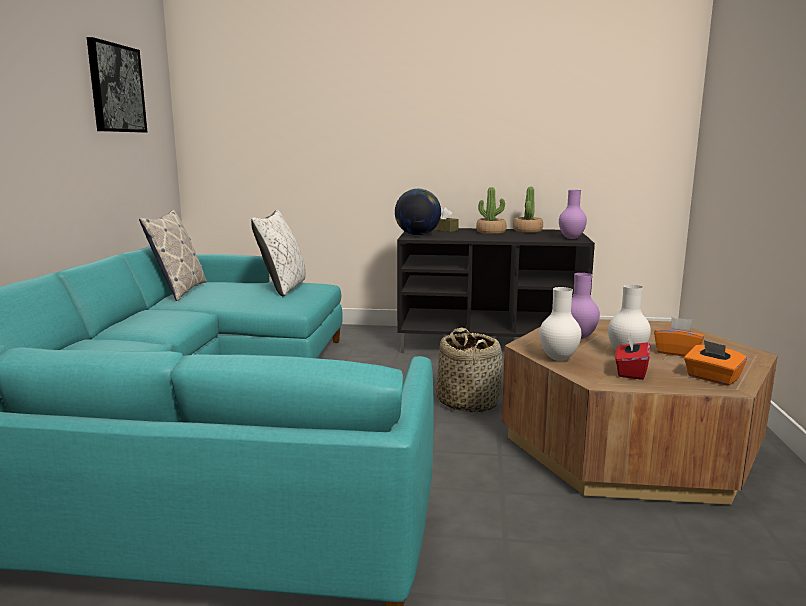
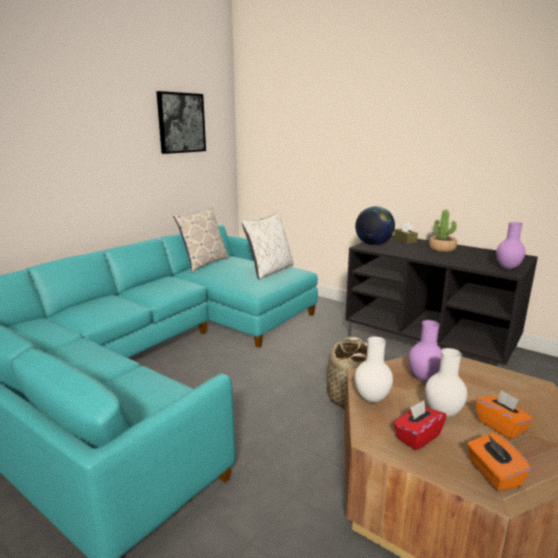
camera: 30 degrees right, 5 degrees up
potted plant [513,187,543,233] -> none

